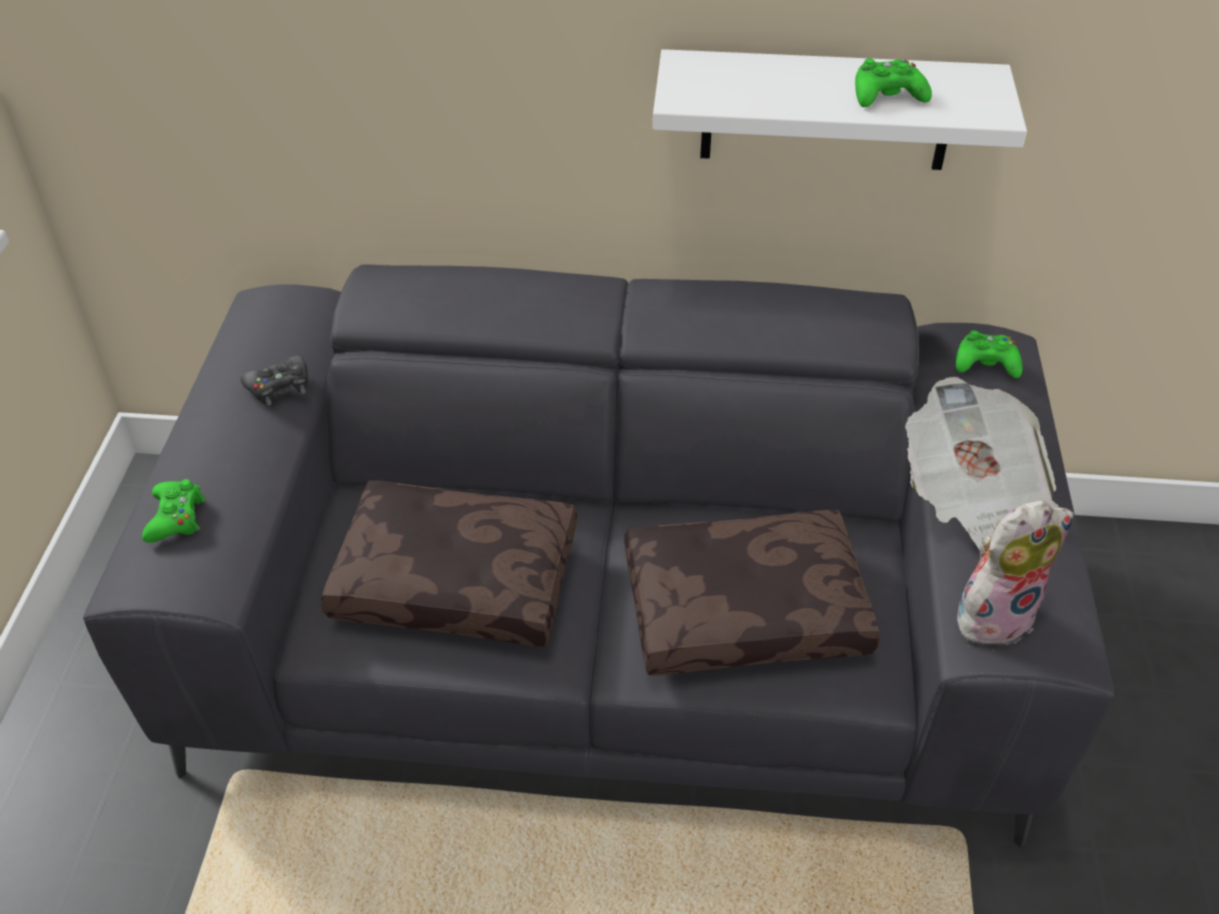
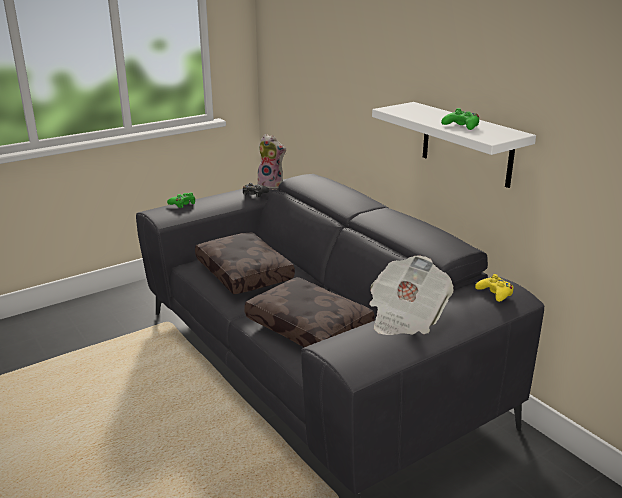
camera: 50 degrees right, 20 degrees down
green game controller [956,330,1023,378] -> yellow game controller [475,274,514,302]
plush toy [957,501,1074,651] -> plush toy moved to [257,134,286,190]

